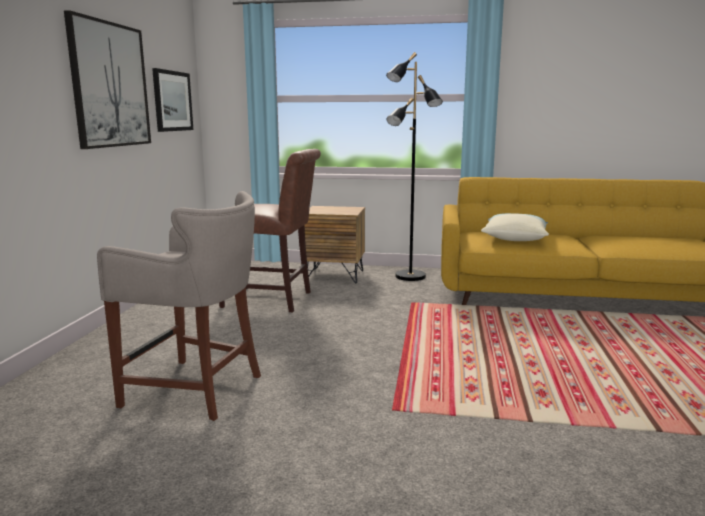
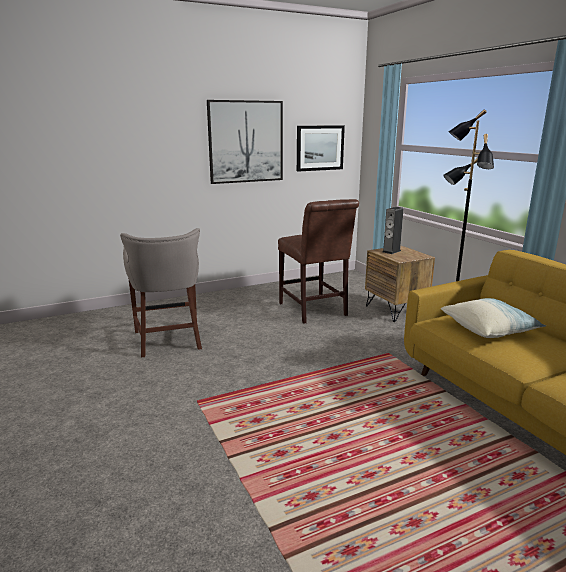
camera: 55 degrees right, 5 degrees up
none -> speaker [382,207,404,254]

